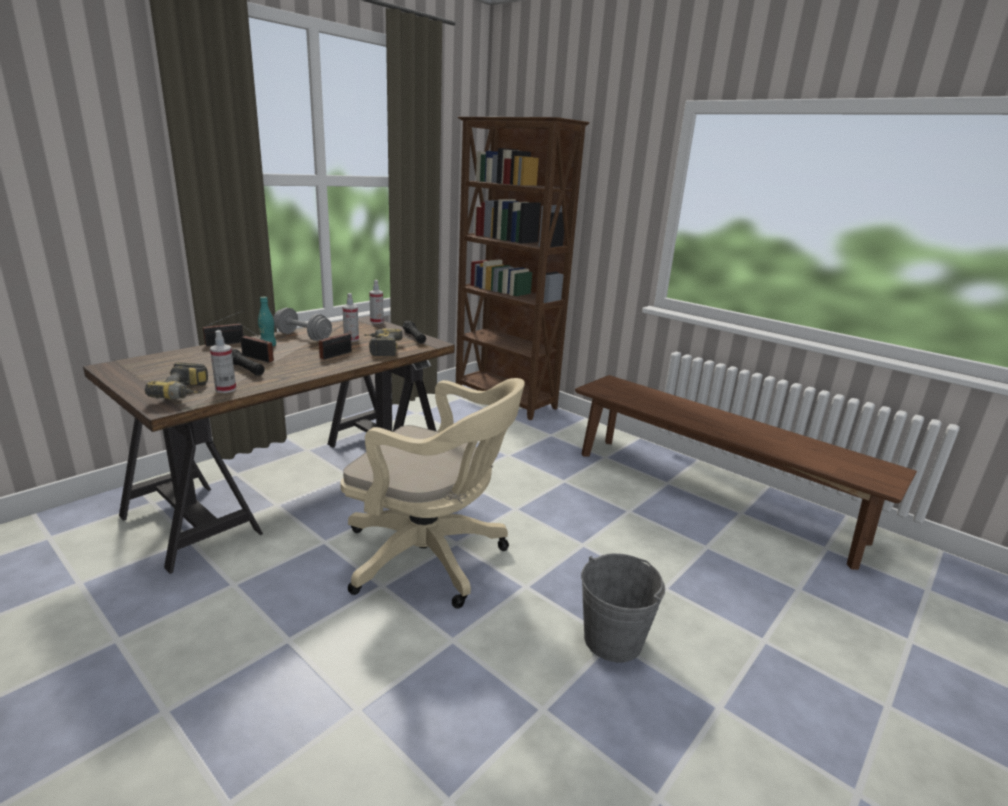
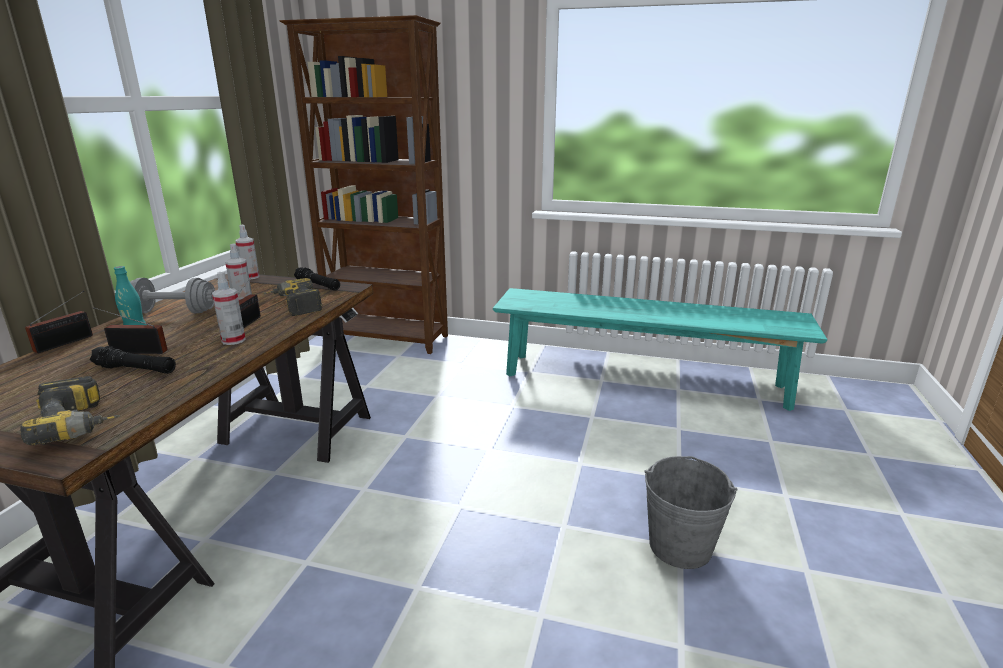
camera: 25 degrees left, 0 degrees up
spray bottle [210,330,236,393] -> spray bottle moved to [212,272,246,345]
beige office chair [340,378,525,609] -> none
brown bench [575,375,917,570] -> turquoise bench [493,288,828,411]

